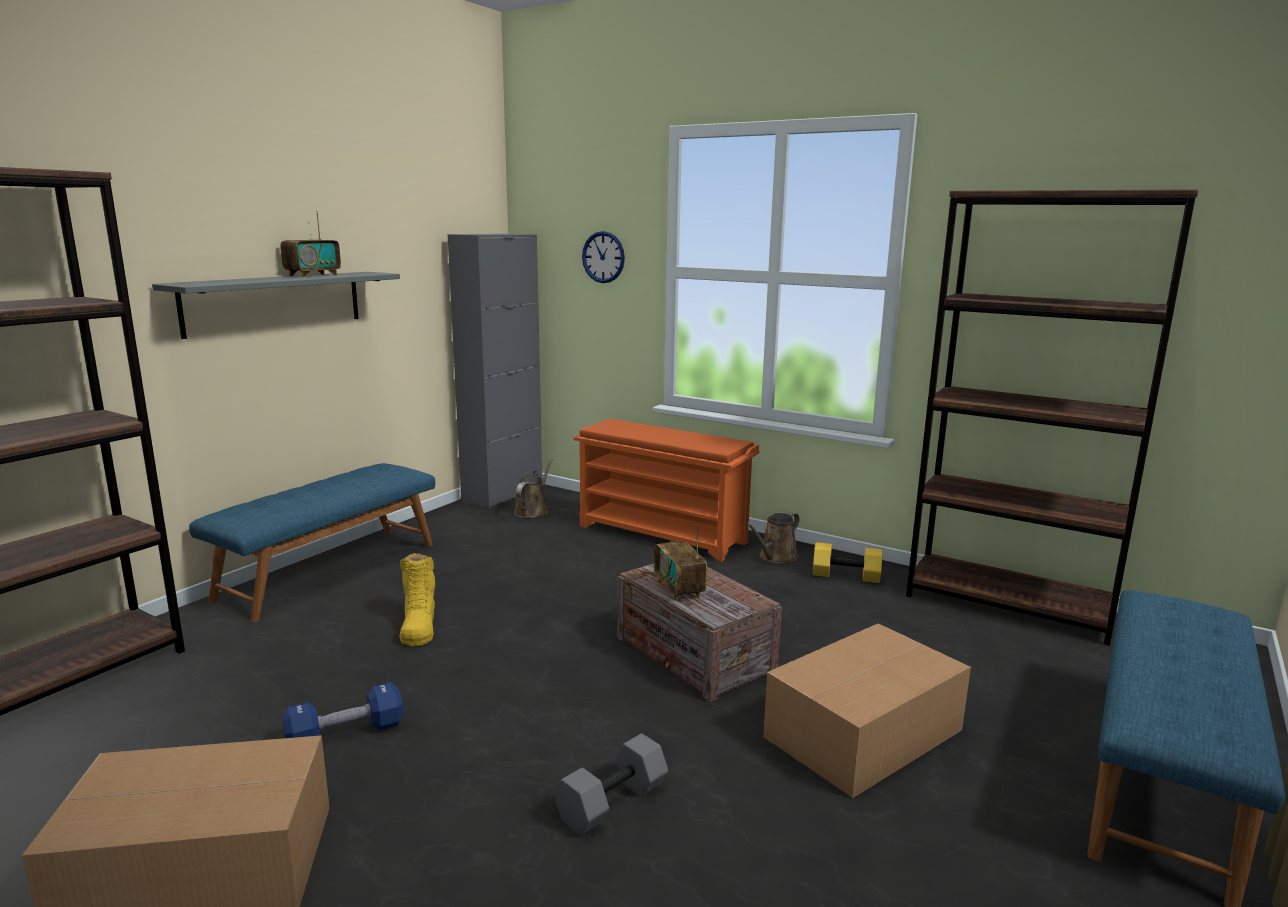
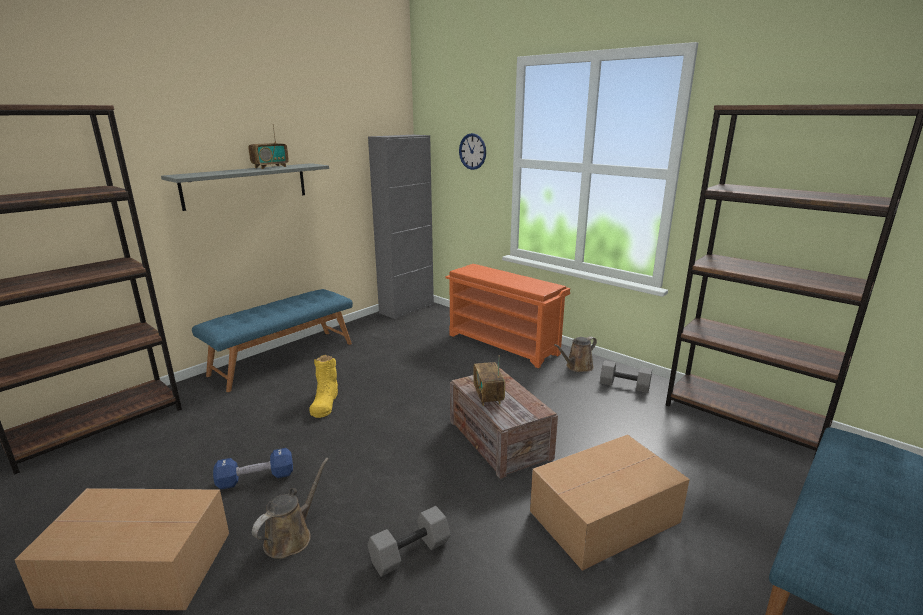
camera: 10 degrees right, 5 degrees up
brown watering can [514,458,553,518] -> brown watering can moved to [252,458,329,559]
yellow dumbbell [813,542,882,583] -> grey dumbbell [600,360,652,393]

